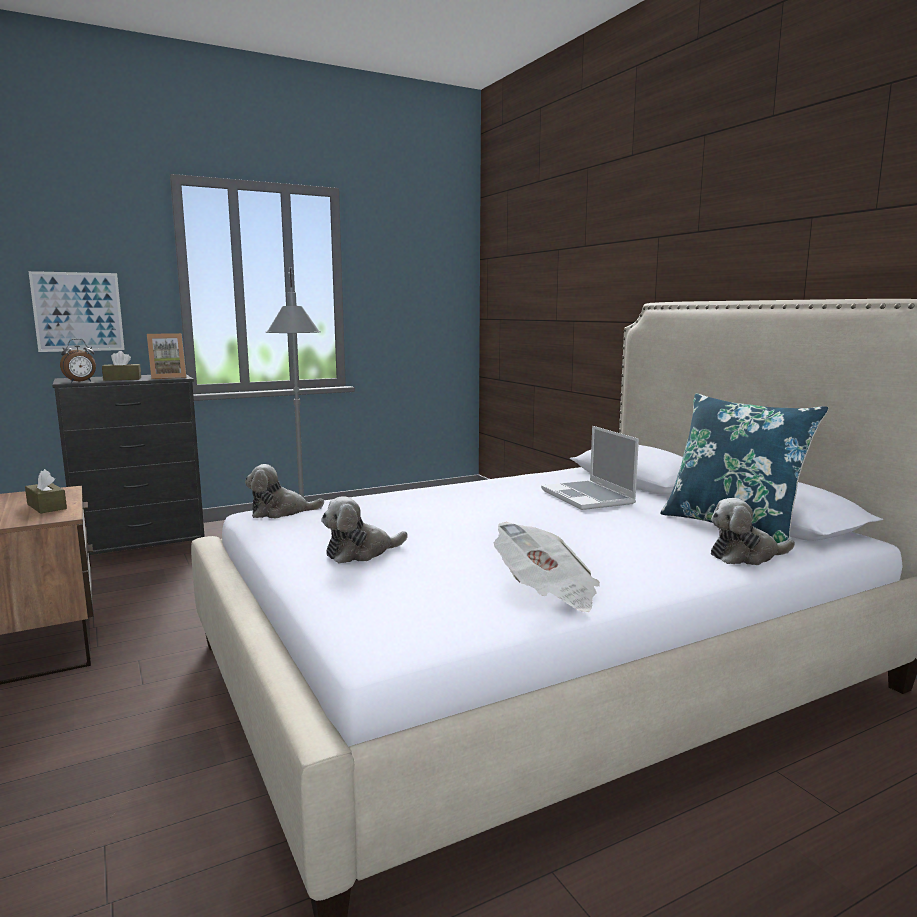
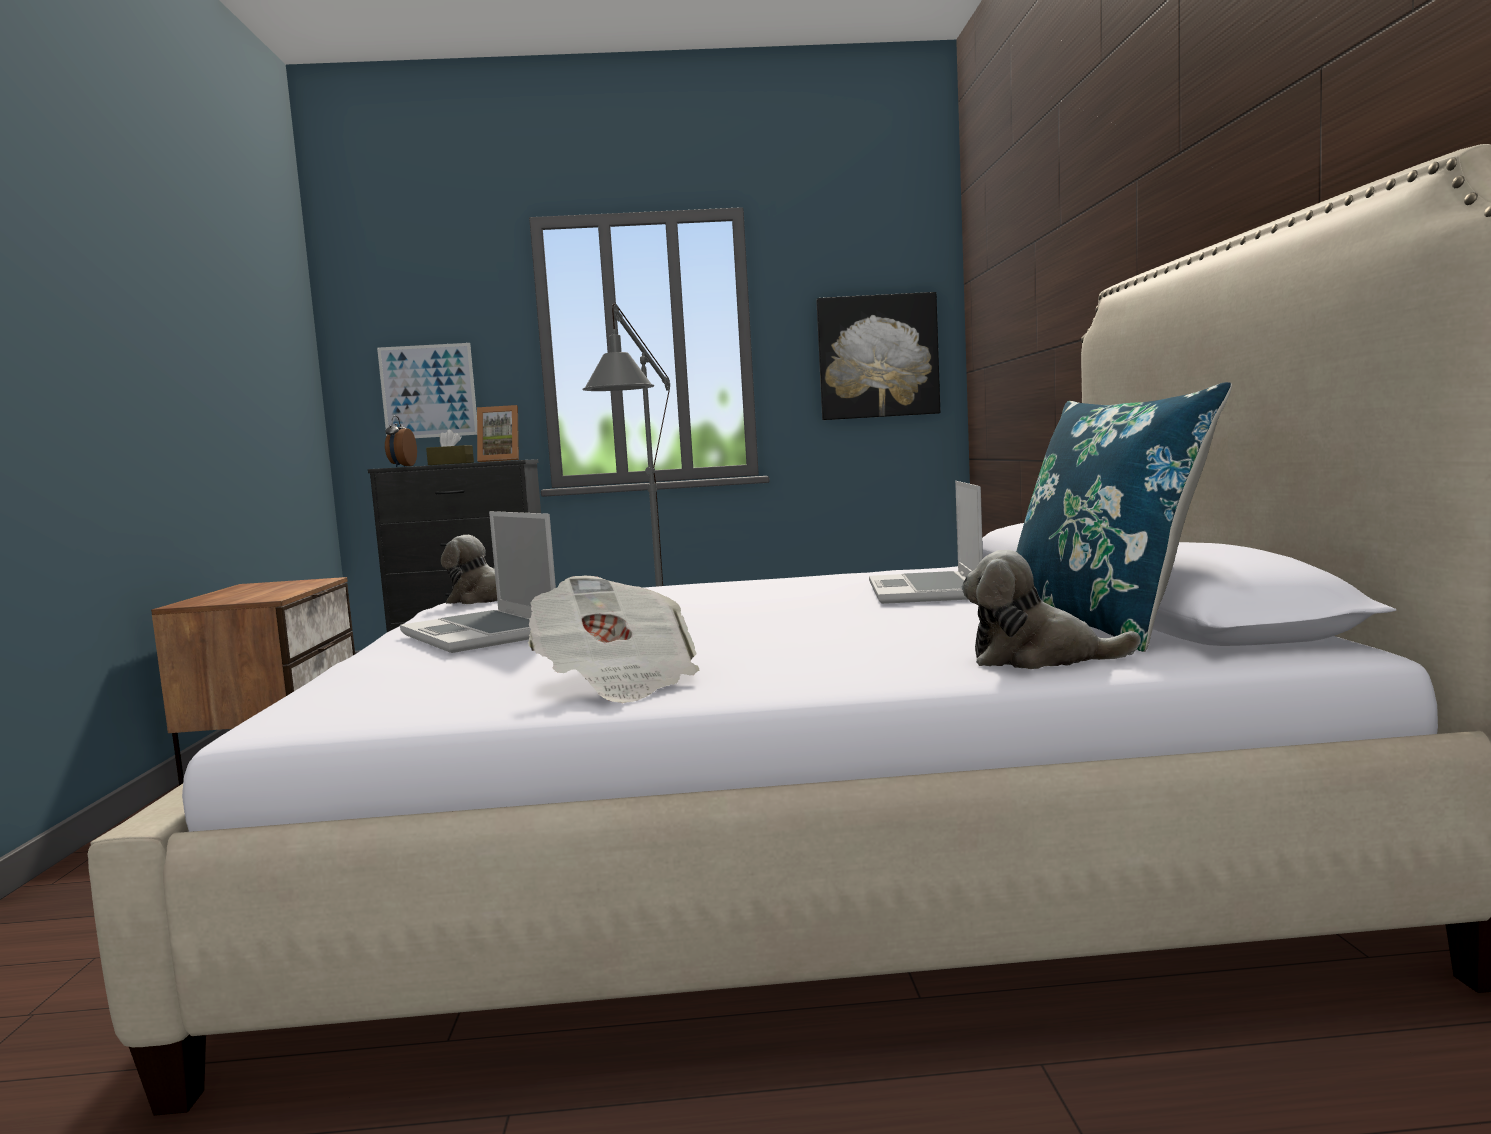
camera: 25 degrees right, 5 degrees down
brown tissue box [25,469,67,514] -> none
alarm clock [60,339,96,382] -> alarm clock turned 105 degrees clockwise [385,416,417,467]
plush toy [321,496,408,563] -> laptop [400,511,556,653]
none -> picture [816,292,941,420]

